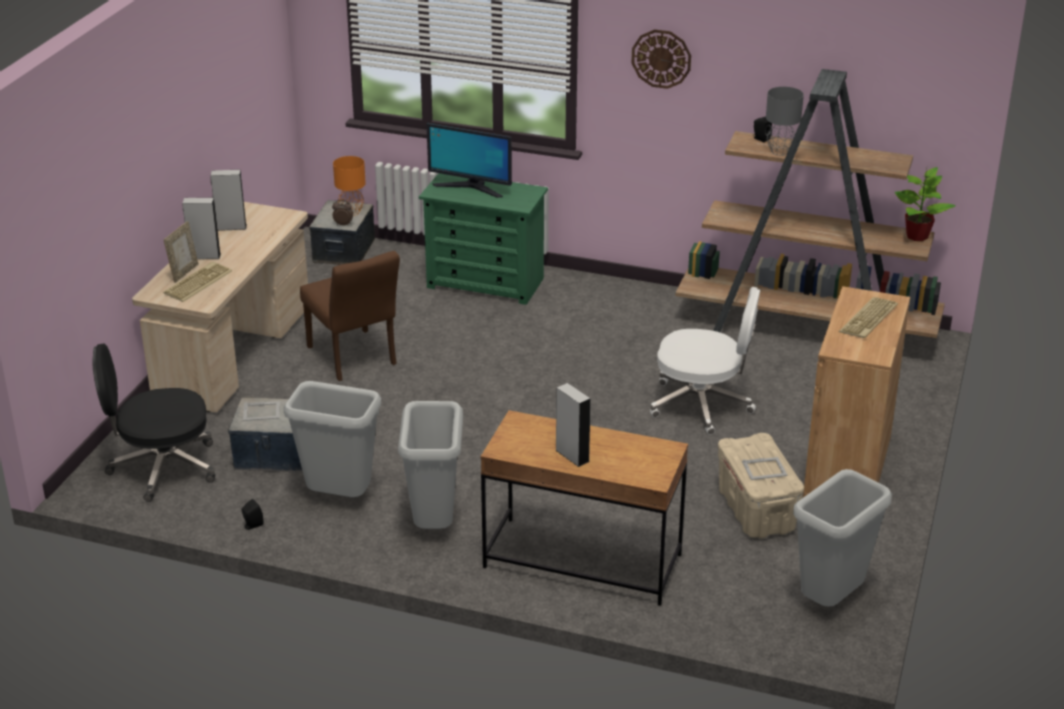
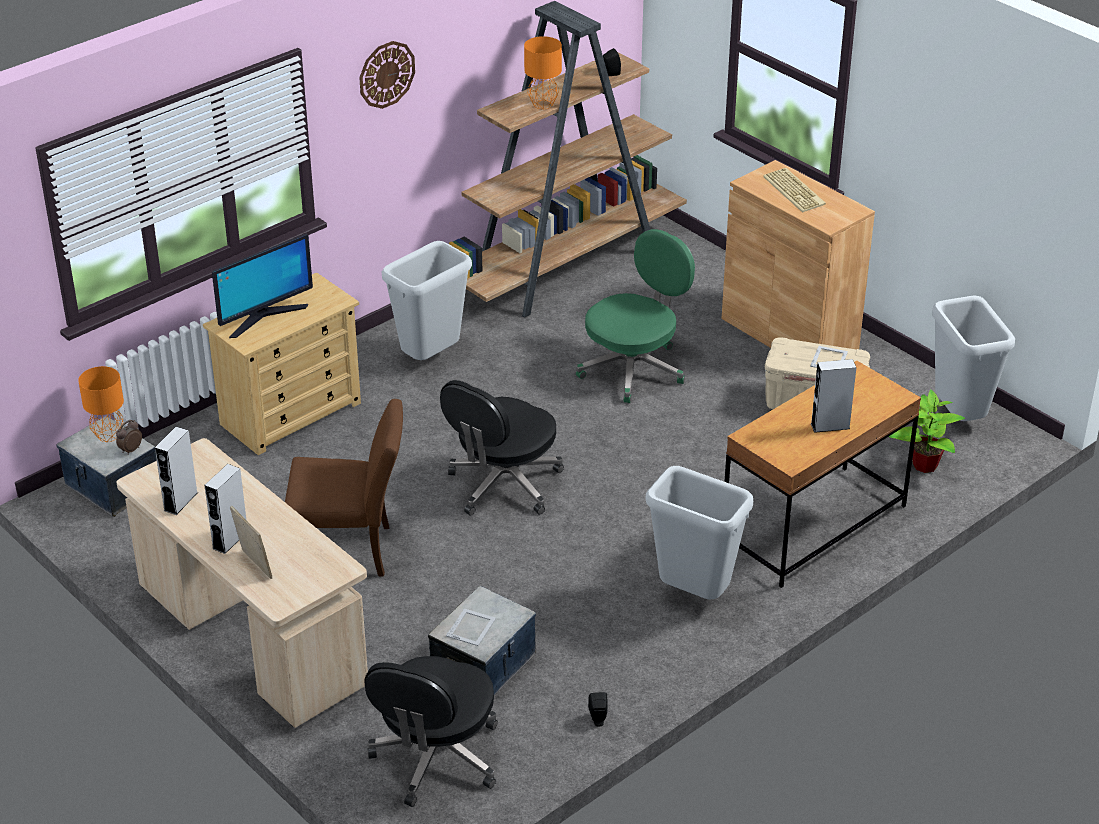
camera: 60 degrees left, 5 degrees up
keyboard [163,261,232,302] -> none
grey trash can [284,381,381,497] -> grey trash can moved to [382,241,472,360]
green dresser [419,173,548,305] -> beige dresser [203,273,361,455]
white office chair [650,287,760,435] -> green office chair [576,229,695,403]
black speaker [753,117,772,142] -> black speaker moved to [603,48,621,76]
grey table lamp [766,87,804,156] -> orange table lamp [524,36,562,109]
potted plant [895,167,956,241] -> potted plant moved to [889,389,965,473]
none -> black office chair [440,380,564,516]

